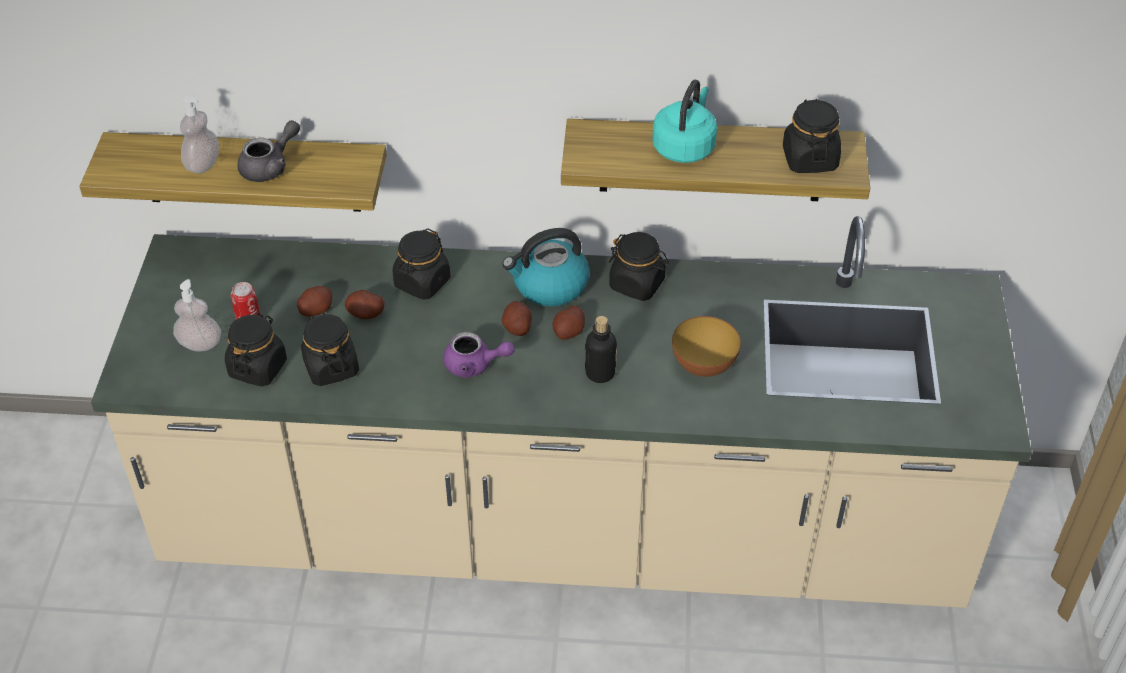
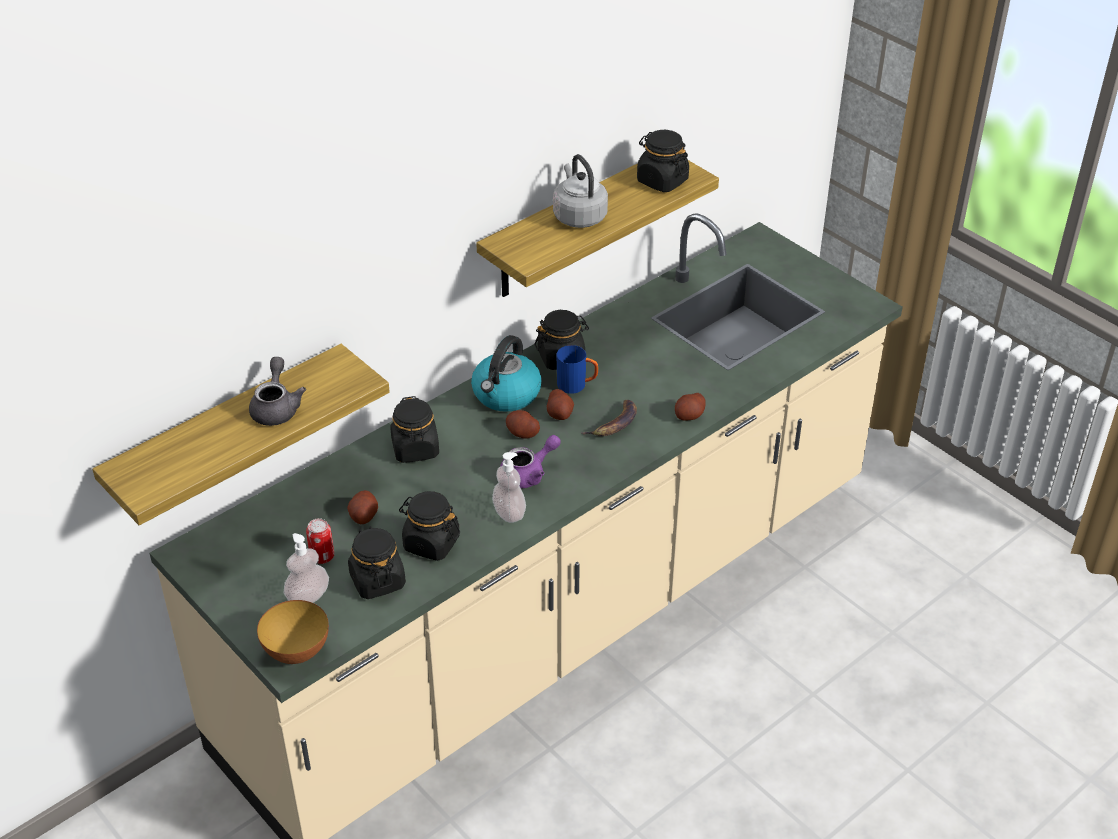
camera: 45 degrees left, 5 degrees down
soap dispenser [180,95,219,173] -> soap dispenser moved to [492,452,526,523]
potato [345,290,385,319] -> potato moved to [675,393,706,421]
bottle [585,316,617,383] -> banana [581,400,637,436]
turquoise kettle [652,80,717,163] -> grey kettle [553,154,608,228]
bowl [672,316,741,377] -> bowl moved to [257,600,329,664]
none -> blue mug [556,345,599,394]

